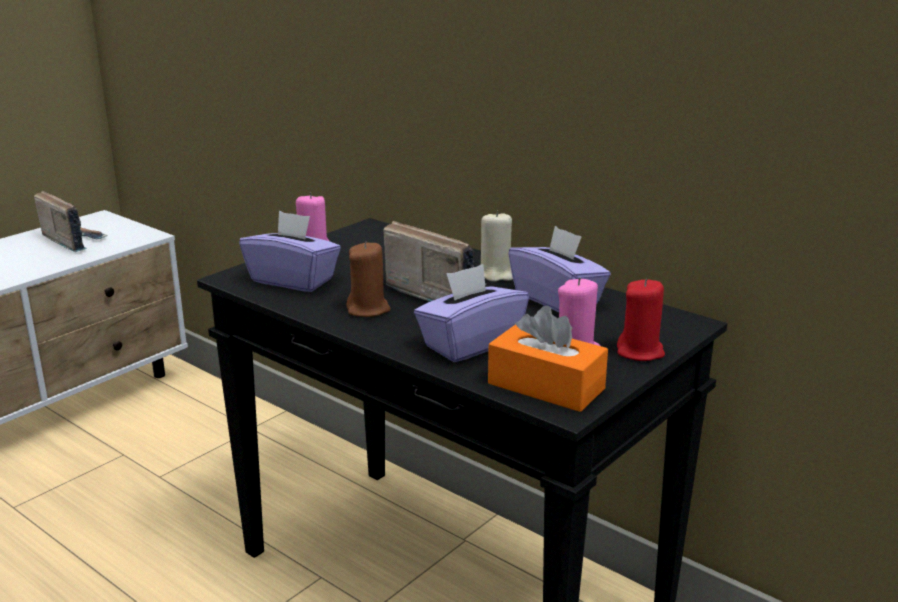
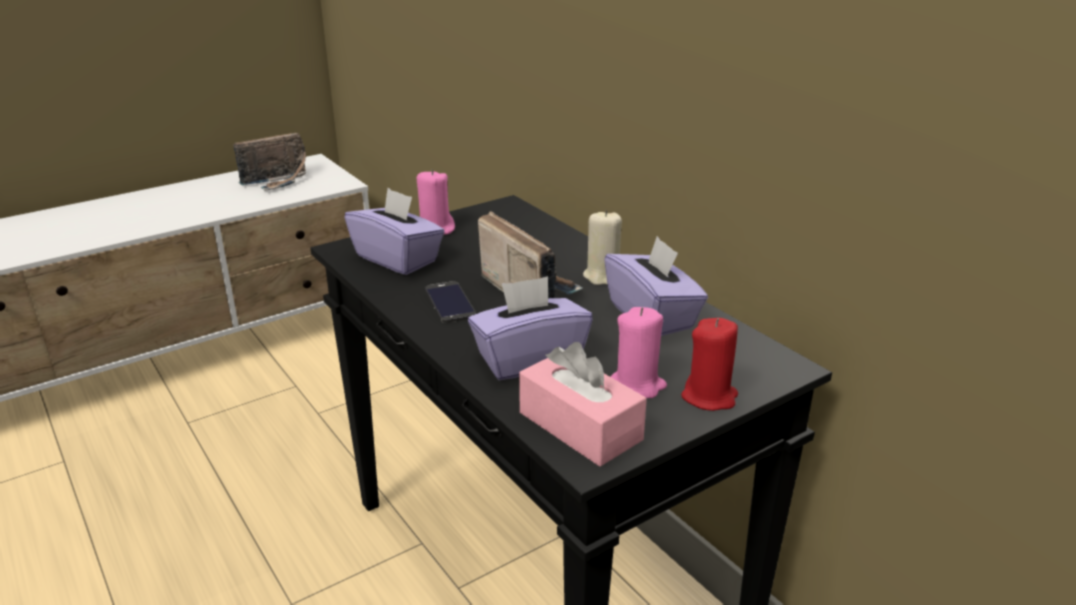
camera: 15 degrees right, 5 degrees up
radio [34,191,108,252] -> radio turned 90 degrees clockwise [233,133,306,190]
brown candle [346,241,390,317] -> phone [425,281,476,323]
orange tissue box [488,306,608,412] -> pink tissue box [519,342,647,466]

